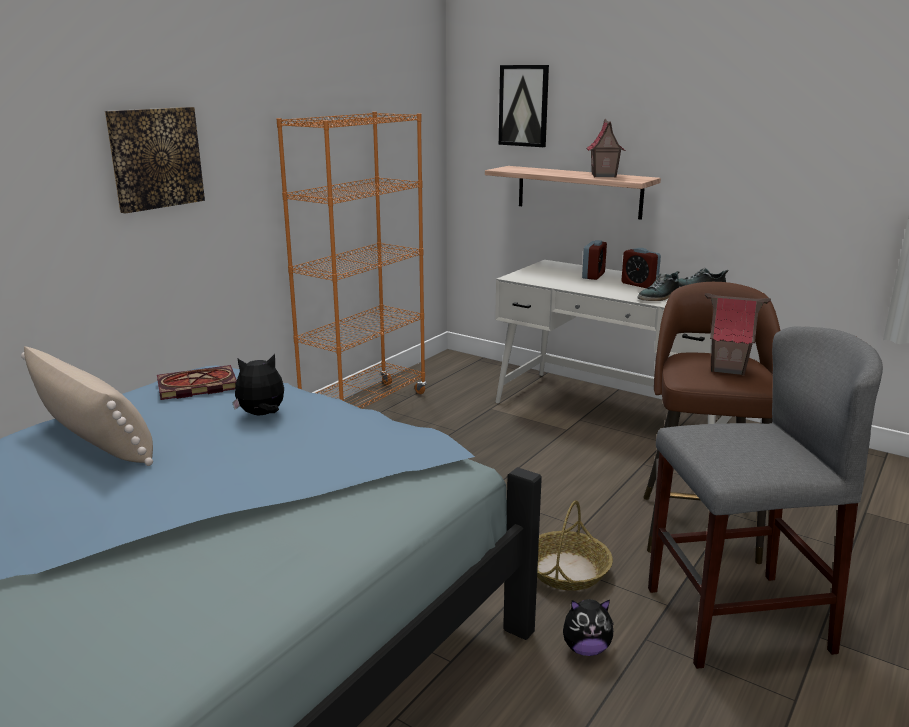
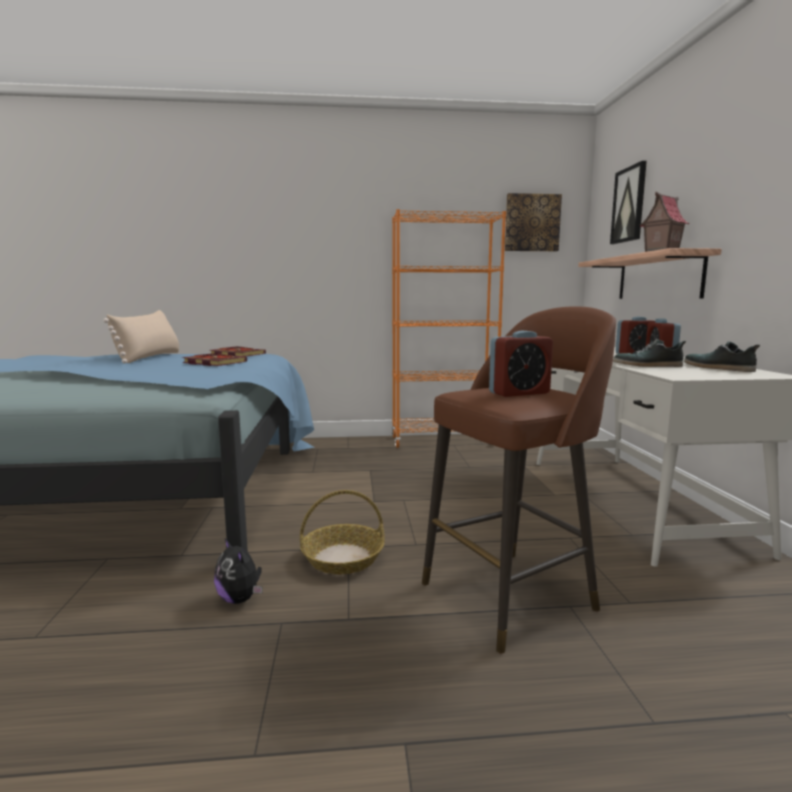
camera: 50 degrees right, 10 degrees down
picture [105,107,205,213] -> picture moved to [505,193,562,251]
plush toy [232,354,284,415] -> book [182,353,247,366]
grey stool [648,326,883,669] -> none
toy house [705,293,771,376] -> alarm clock [489,330,553,397]

